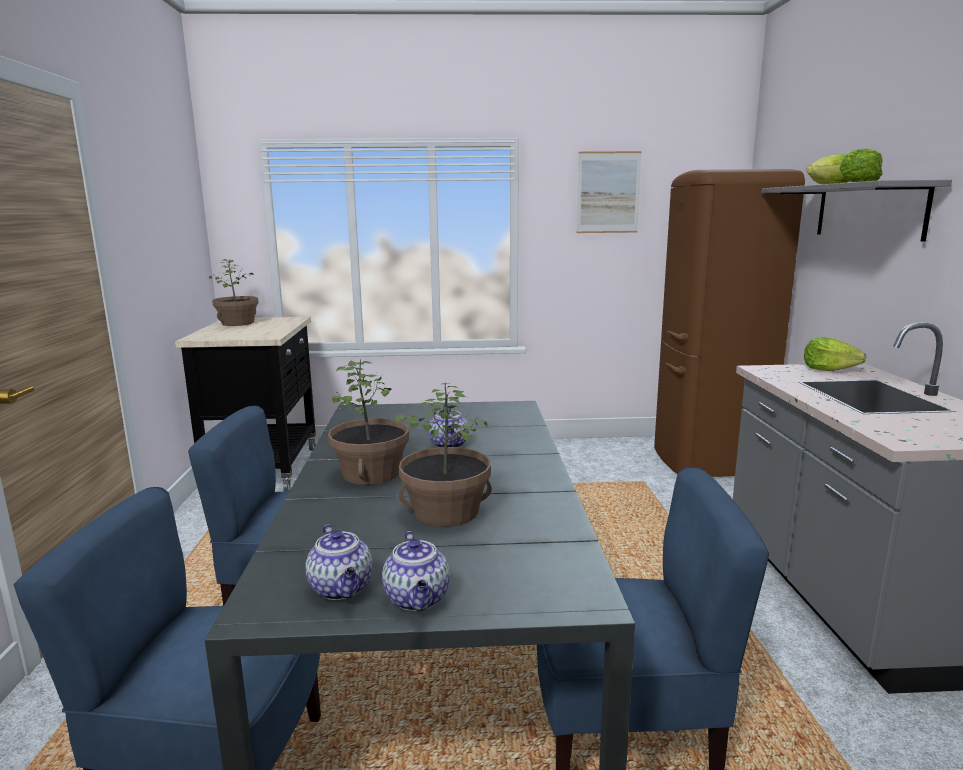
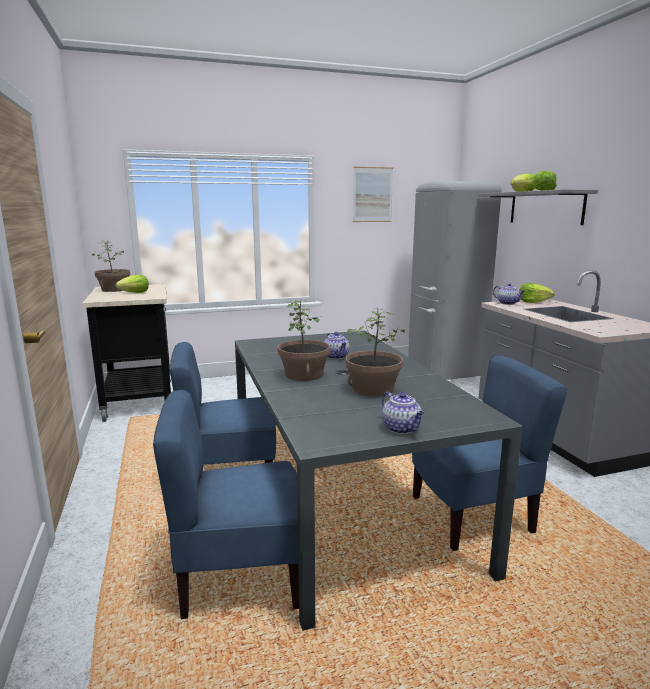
camera: 15 degrees left, 0 degrees up
teapot [305,525,373,600] -> teapot moved to [493,283,525,305]
brown fridge [654,169,805,477] -> grey fridge [408,181,502,380]
none -> lettuce [115,275,149,293]

